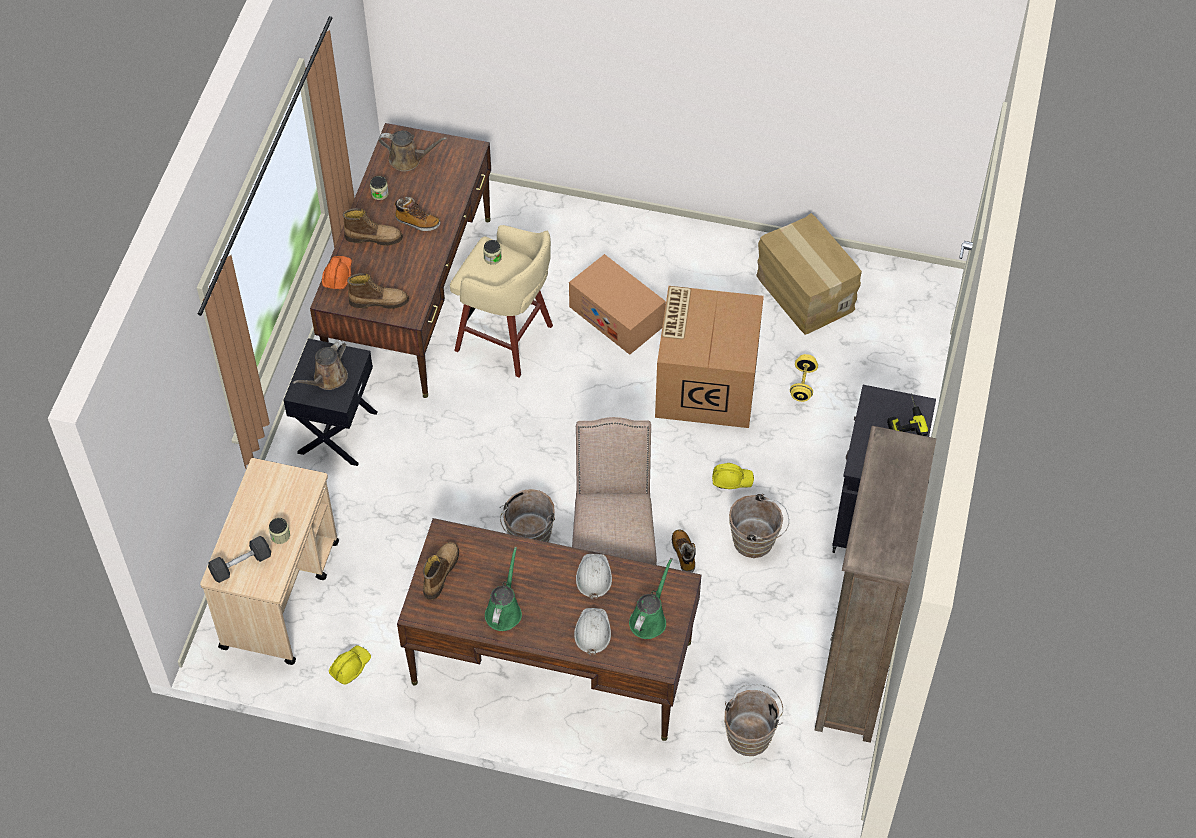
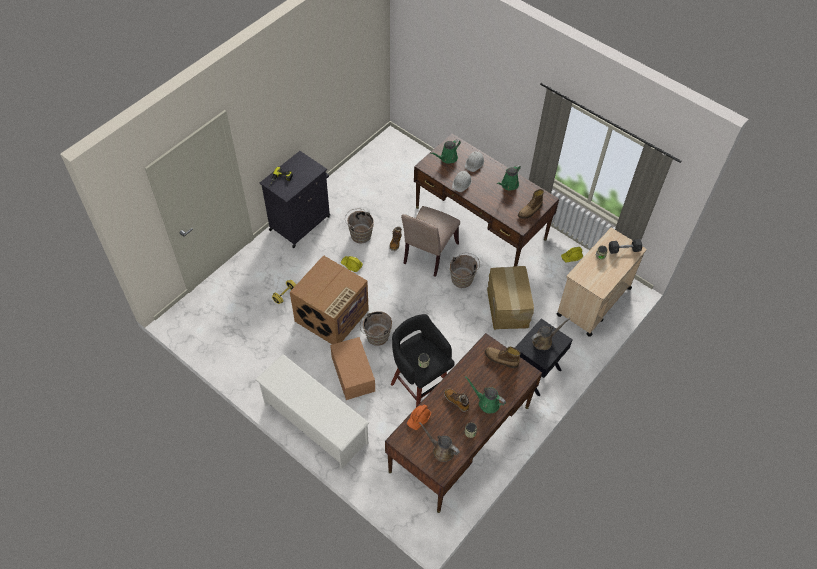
camera: 155 degrees left, 0 degrees up
orange hard hat [322,256,352,289] -> orange hard hat moved to [407,404,431,430]
boot [343,208,403,246] -> green watering can [465,376,506,414]
beige stool [450,225,553,378] -> black stool [391,314,455,407]
brown bucket [724,684,783,756] -> brown bucket moved to [360,311,392,346]
cardboard box [756,213,862,335] -> cardboard box moved to [487,266,534,330]
brown bookcase [814,426,937,743] -> none
none -> white shoe rack [255,354,369,469]

